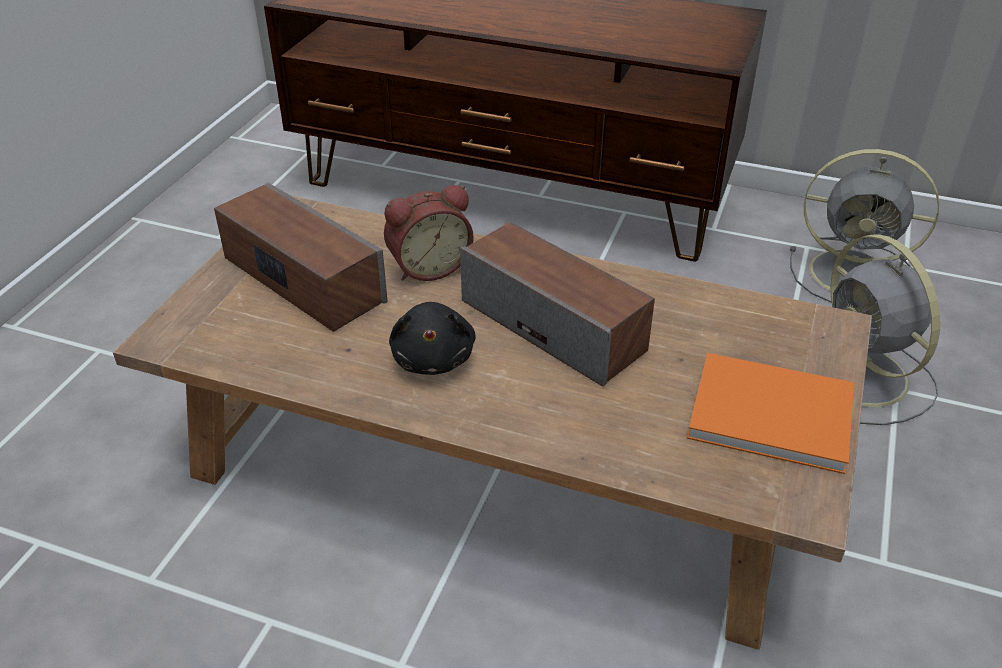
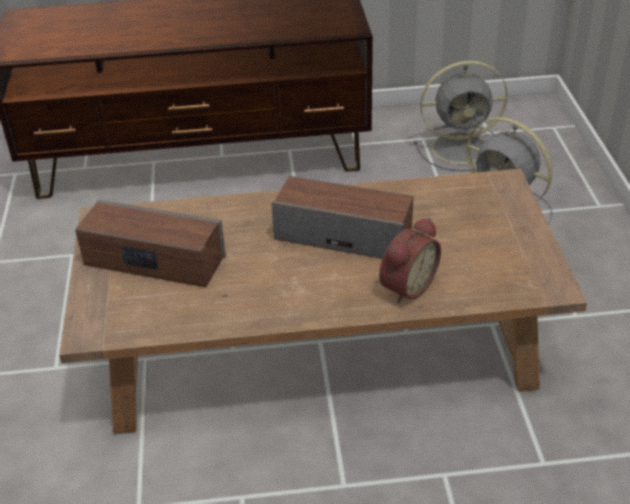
camera: 25 degrees left, 0 degrees up
alarm clock [384,185,473,281] -> alarm clock moved to [379,218,441,304]
black plush toy [389,302,476,375] -> none
orange book [687,353,854,474] -> none

